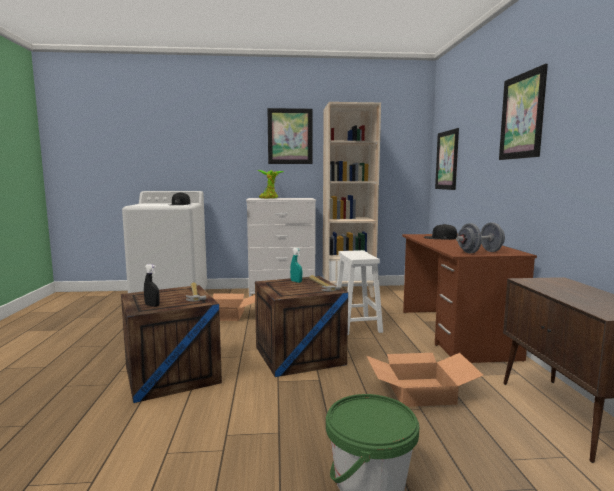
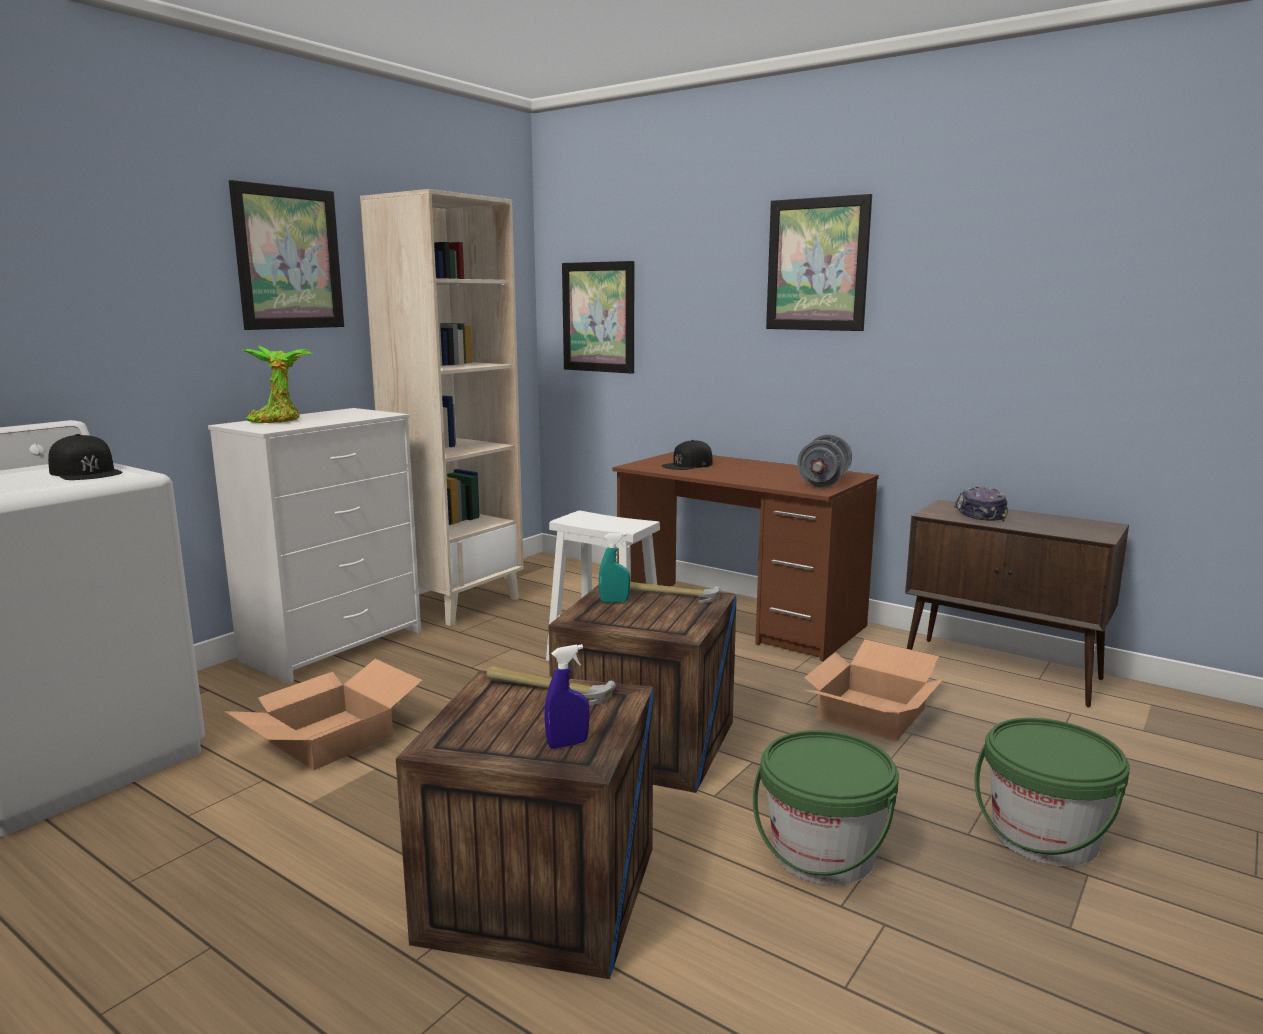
camera: 50 degrees left, 5 degrees up
black spray bottle [144,264,160,307] -> blue spray bottle [544,644,590,749]
none -> green bucket [753,730,899,885]
none -> cap [954,487,1008,521]

